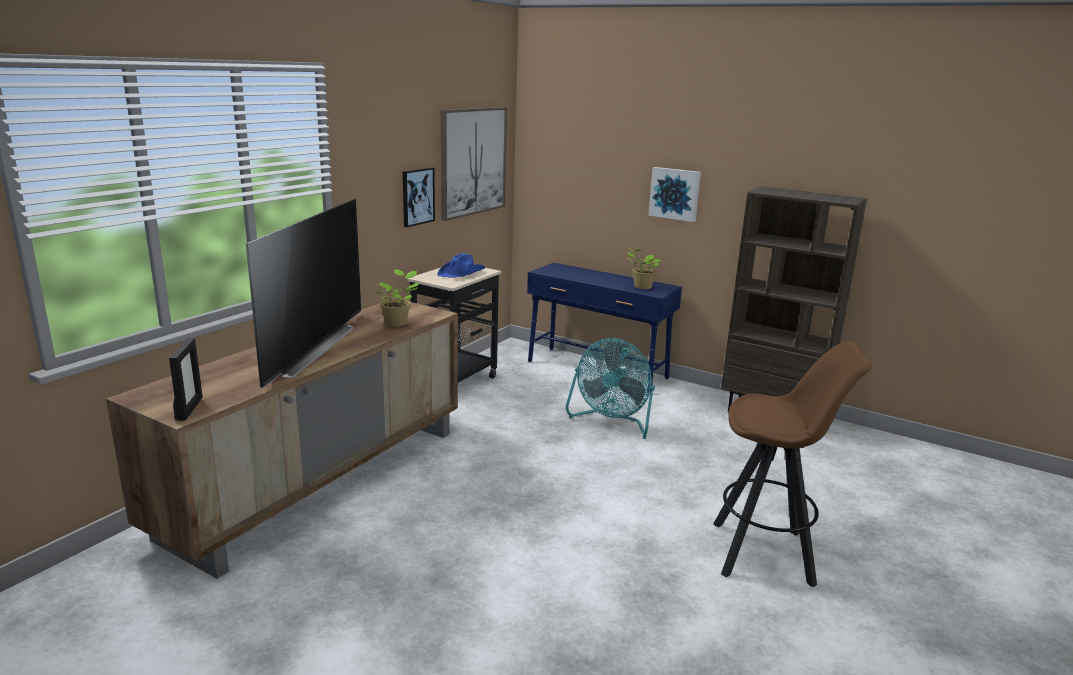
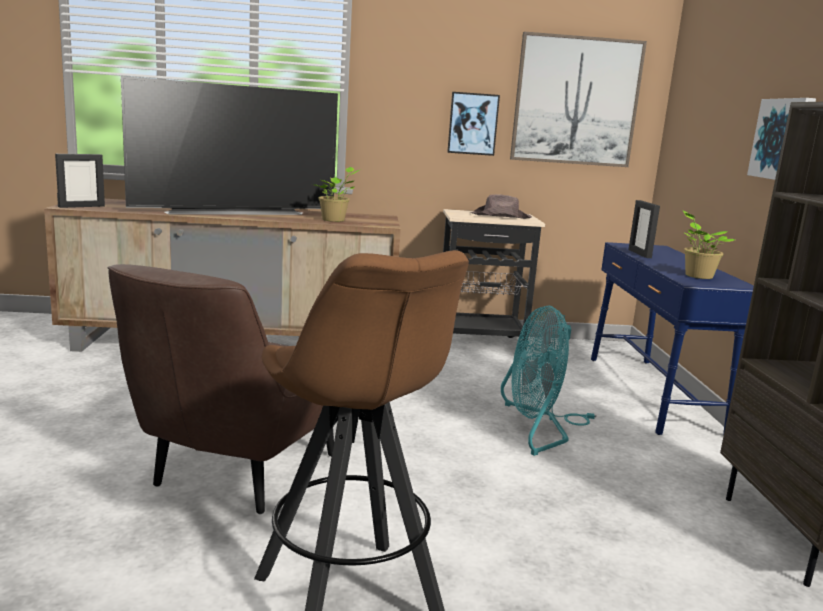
camera: 55 degrees right, 5 degrees down
blue hat [437,254,485,278] -> brown hat [470,194,532,219]
none -> brown armchair [108,264,334,514]
none -> picture frame [628,200,660,258]

